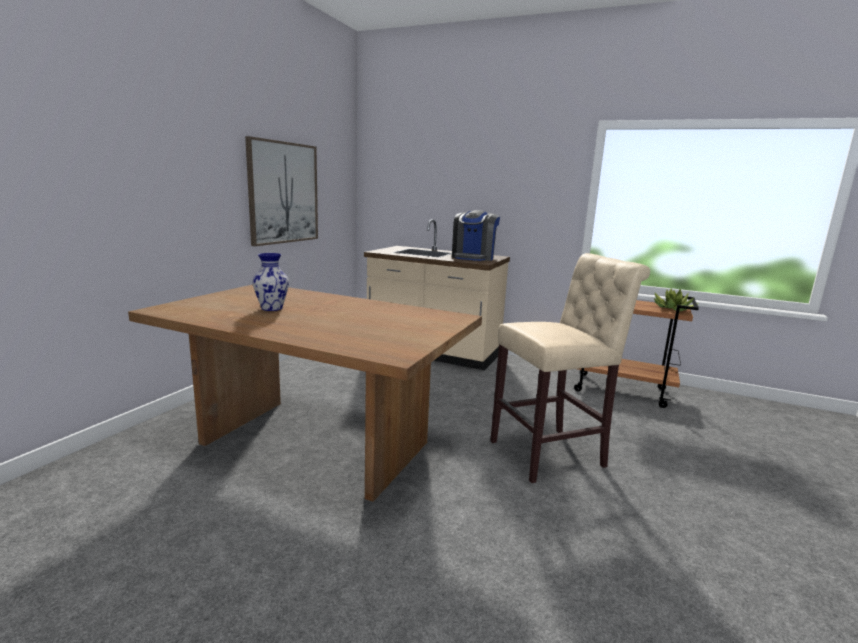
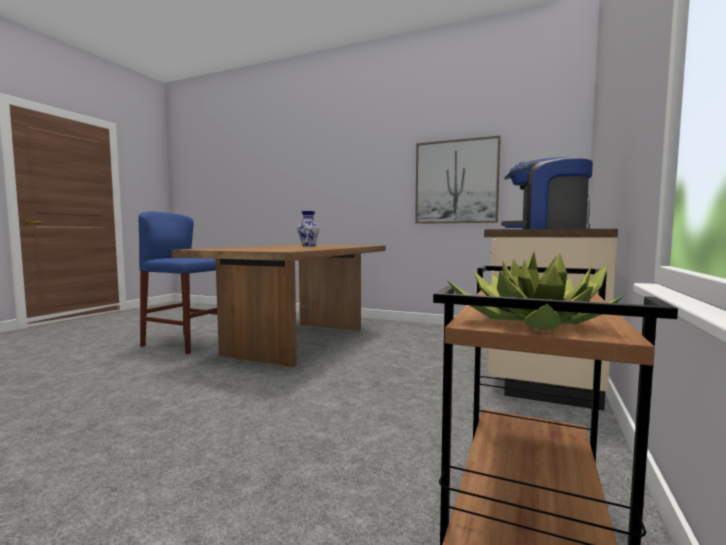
camera: 90 degrees right, 10 degrees down
beige stool [490,253,650,483] -> none
none -> blue stool [138,211,217,354]

